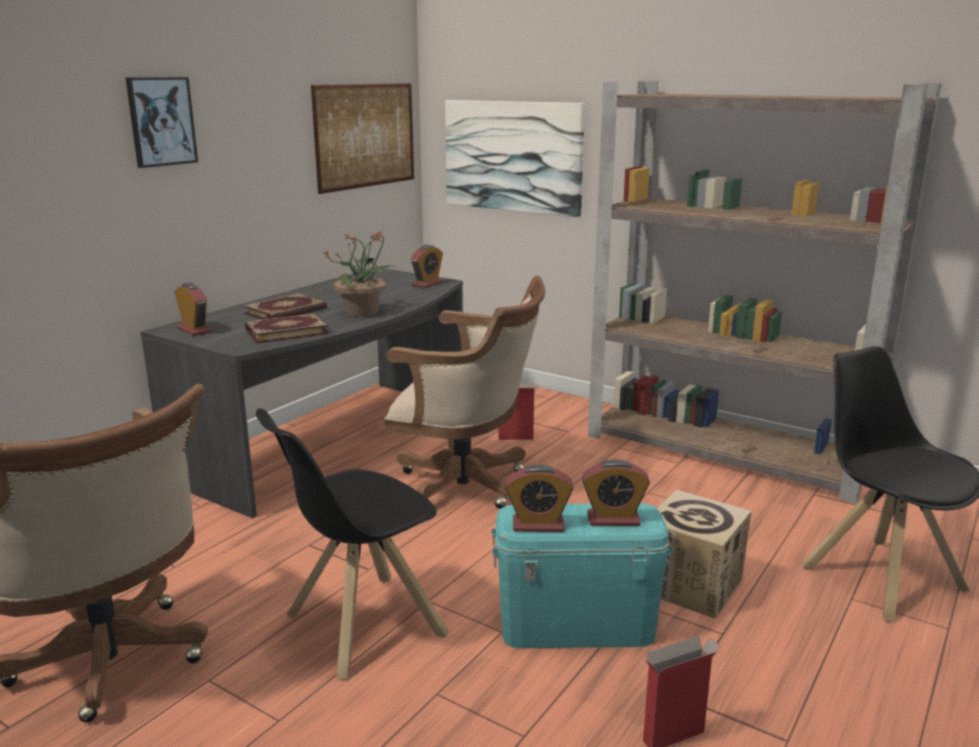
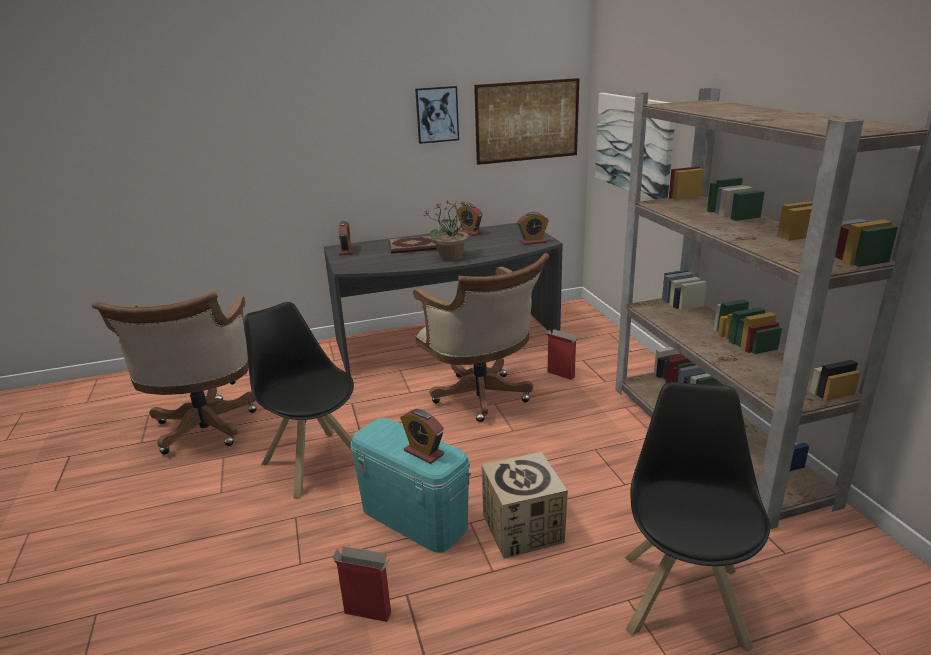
camera: 40 degrees right, 5 degrees up
picture [126,77,198,168] -> picture moved to [415,86,459,144]
book [245,313,329,344] -> none
black chair [256,408,449,680] -> black chair turned 45 degrees clockwise [244,302,354,498]
alarm clock [505,464,573,532] -> alarm clock moved to [457,204,483,236]

